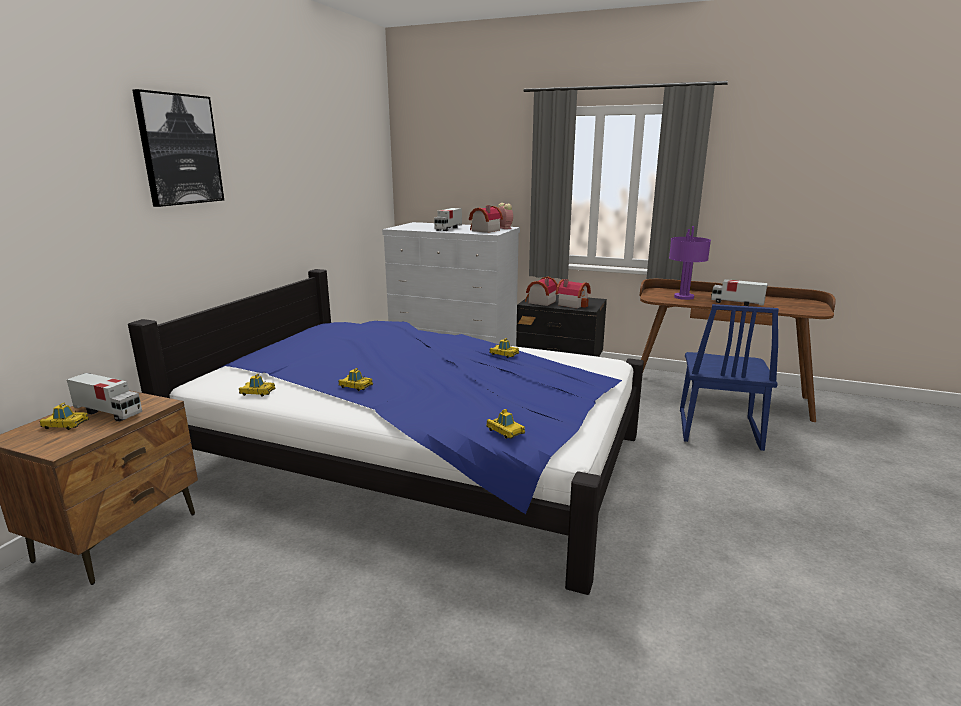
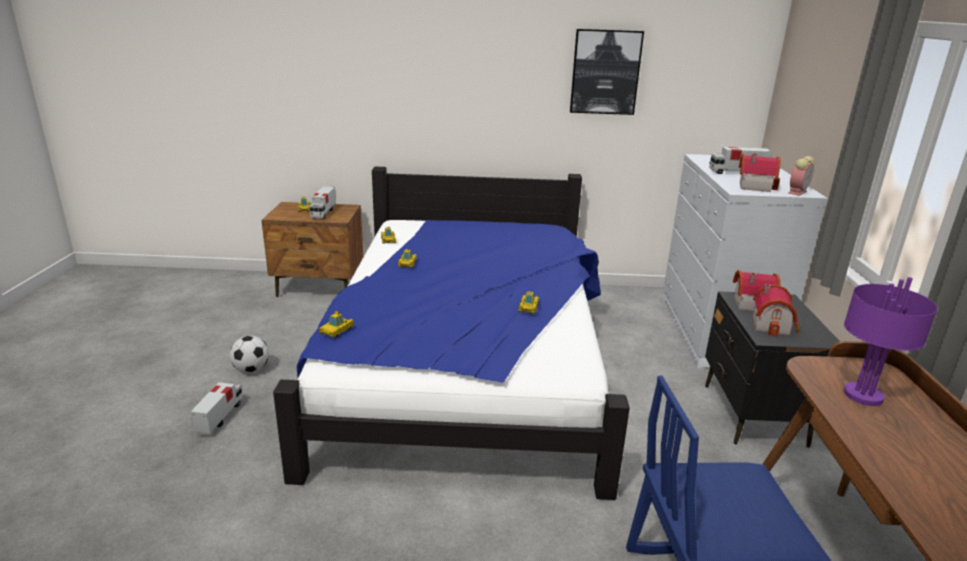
camera: 70 degrees right, 5 degrees up
picture [132,89,224,207] -> picture moved to [570,29,644,115]
toy truck [711,279,768,306] -> toy truck moved to [190,382,243,436]
none -> football [230,336,269,373]

